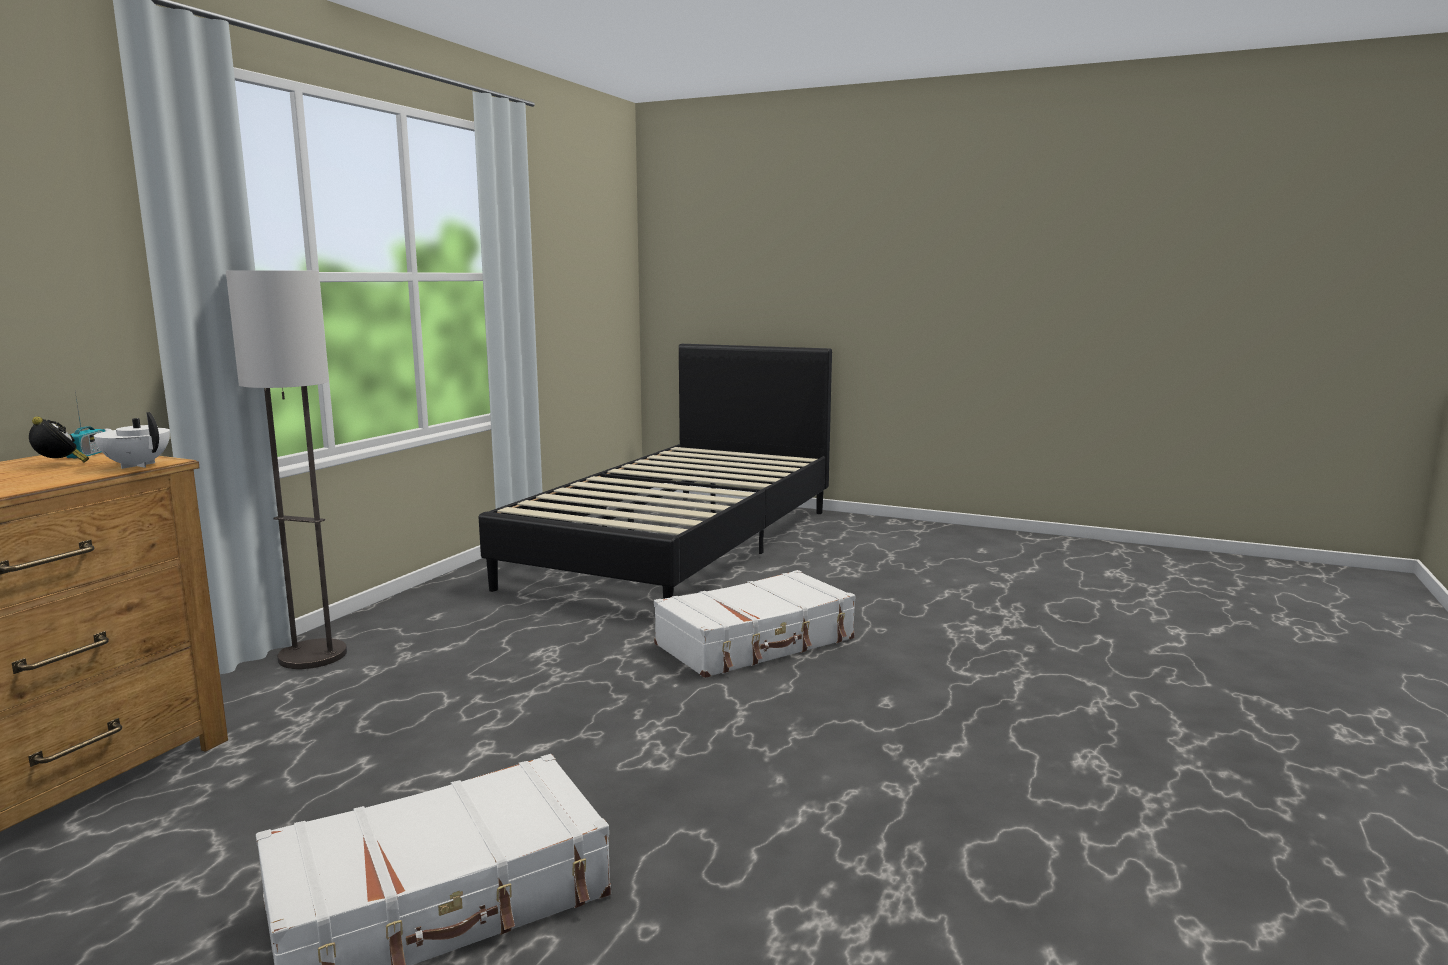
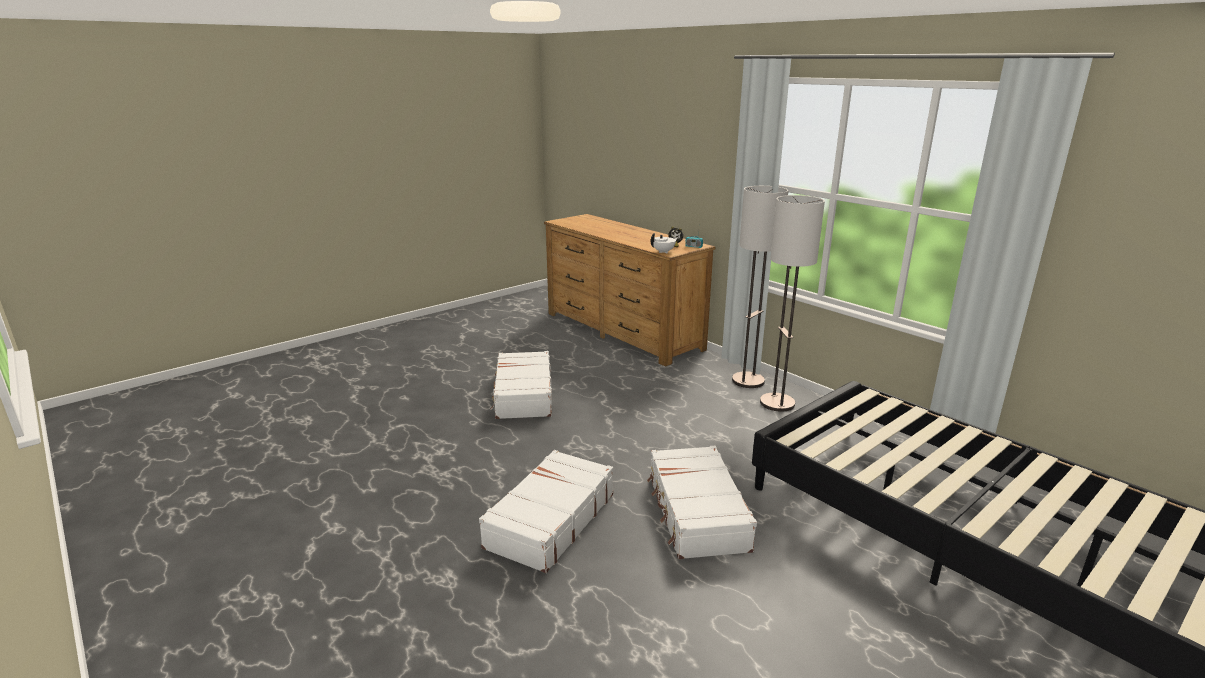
camera: 115 degrees right, 10 degrees up
none -> white suitcase [479,450,613,573]
none -> floor lamp [760,195,825,412]

